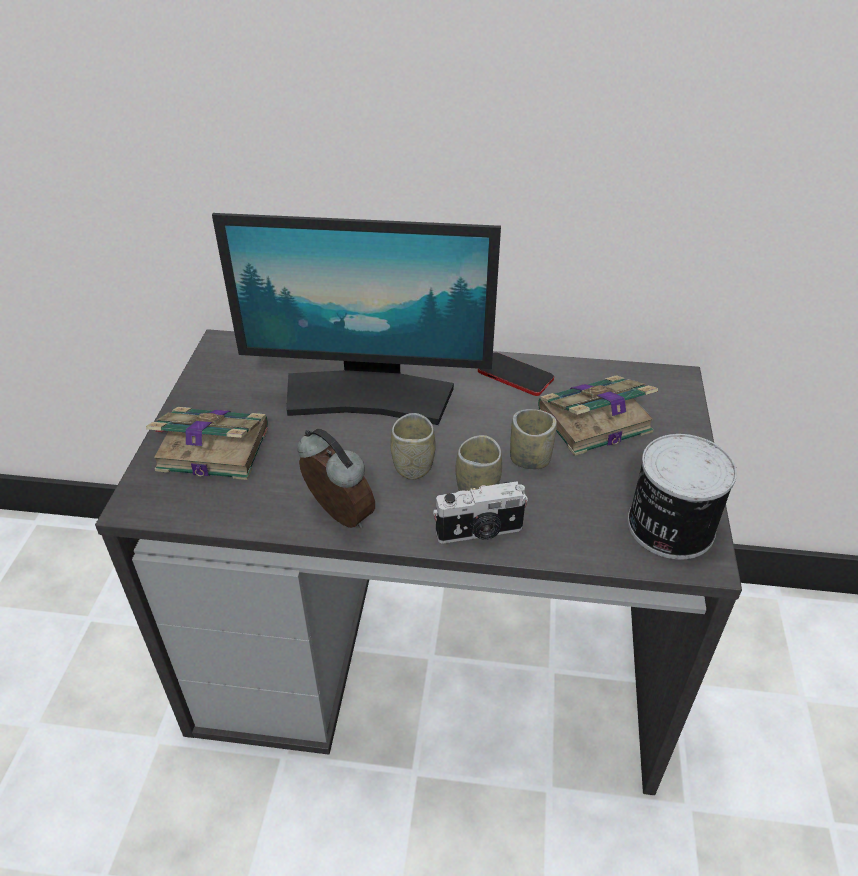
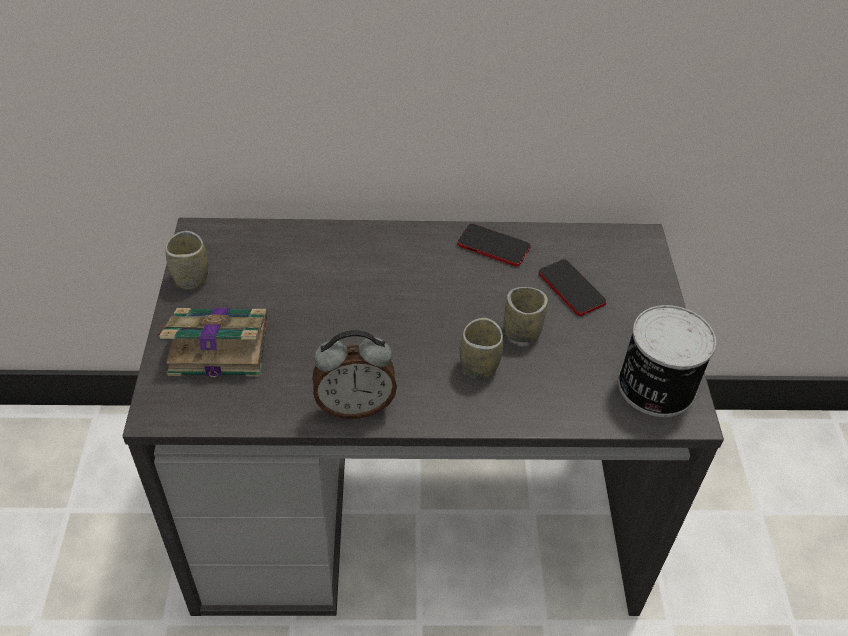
camera: 10 degrees left, 5 degrees up
monitor [212,213,501,425] -> none
alarm clock [297,428,375,528] -> alarm clock turned 135 degrees clockwise [312,330,397,419]
cup [390,413,436,480] -> cup moved to [165,231,208,290]
camera [433,481,528,544] -> none
book [538,375,658,456] -> phone [539,259,607,316]

